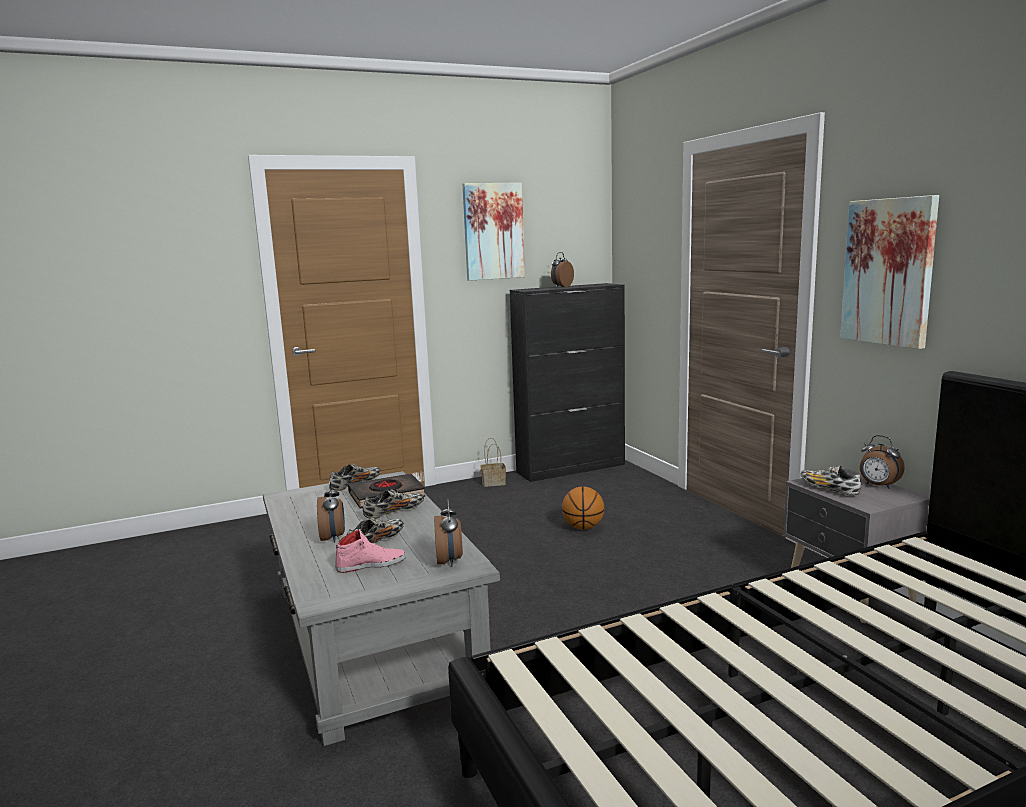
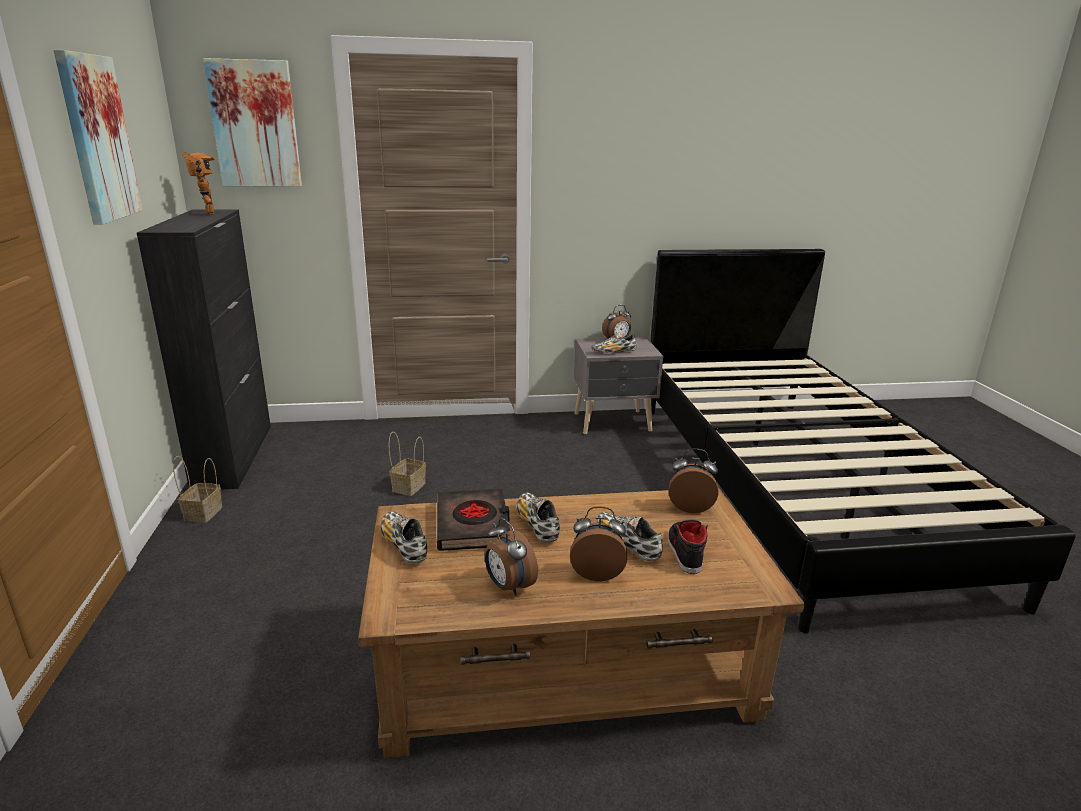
camera: 75 degrees left, 10 degrees up
grey coffee table [263,471,500,746] -> brown coffee table [358,488,805,759]
pink shoe [335,529,406,573] -> black shoe [668,520,708,574]
alarm clock [551,252,574,287] -> alarm clock moved to [485,518,538,596]
basketball [562,486,604,529] -> basket [389,432,426,496]
picture [840,195,939,349] -> picture moved to [203,58,302,187]
none -> toy robot [182,152,215,216]

